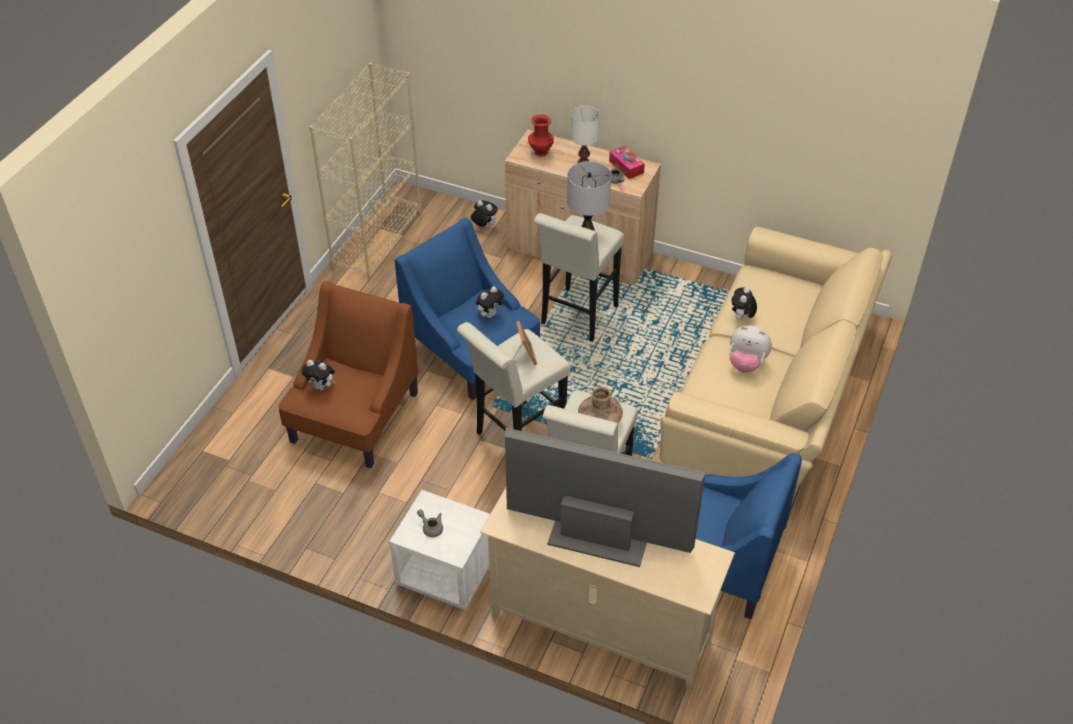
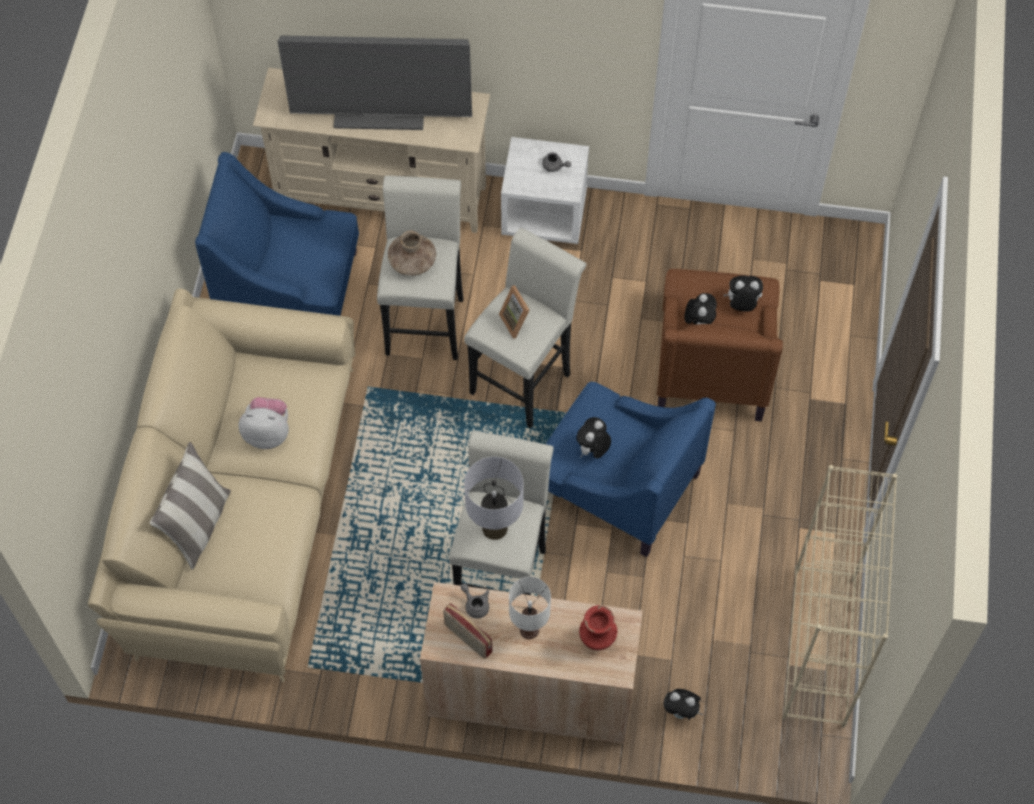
camera: 165 degrees right, 15 degrees up
tissue box [609,146,645,179] -> radio [443,603,492,659]
plush toy [732,287,757,319] -> plush toy moved to [684,293,717,325]
none -> pillow [150,442,231,570]

